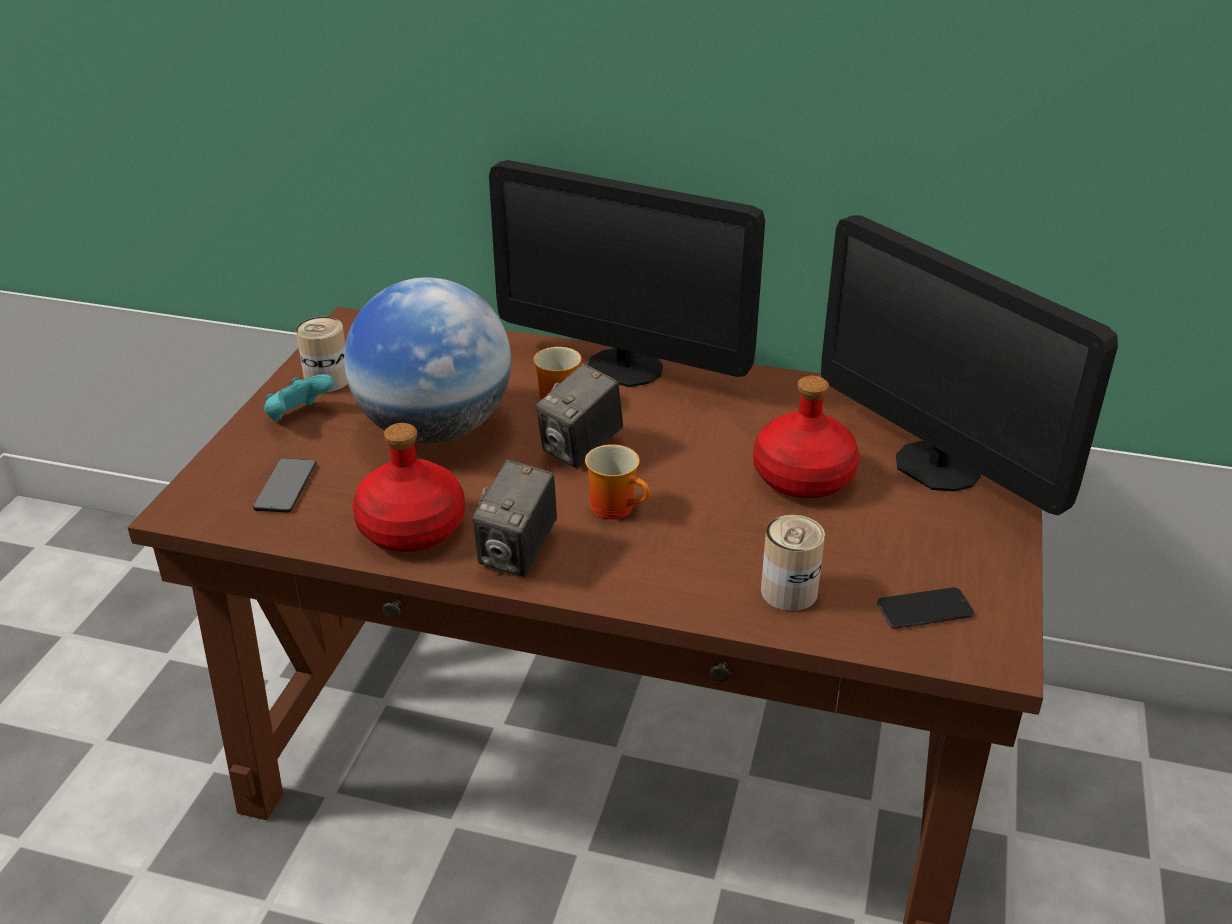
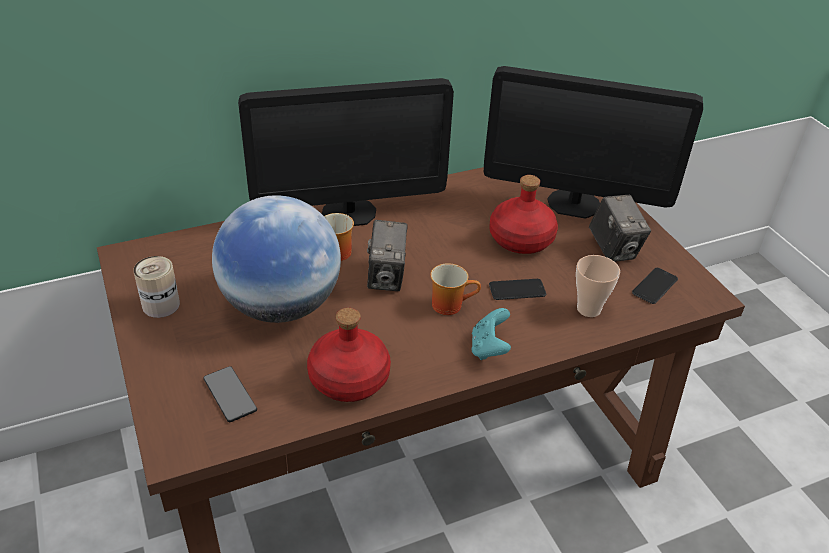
camera: 40 degrees left, 5 degrees up
turquoise game controller [264,374,334,421] -> turquoise game controller moved to [471,308,511,360]
camera [473,460,557,577] -> camera moved to [589,195,651,262]
can [761,515,825,611] -> cup [576,255,620,317]
none -> phone [489,279,546,300]

